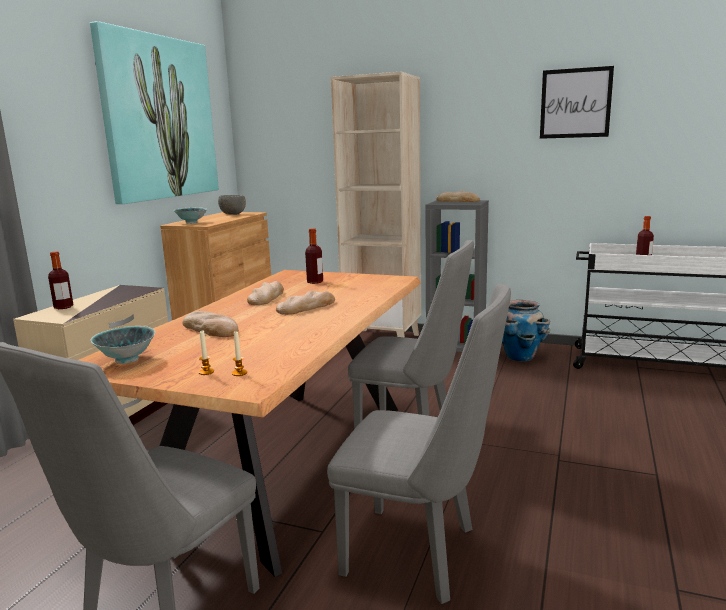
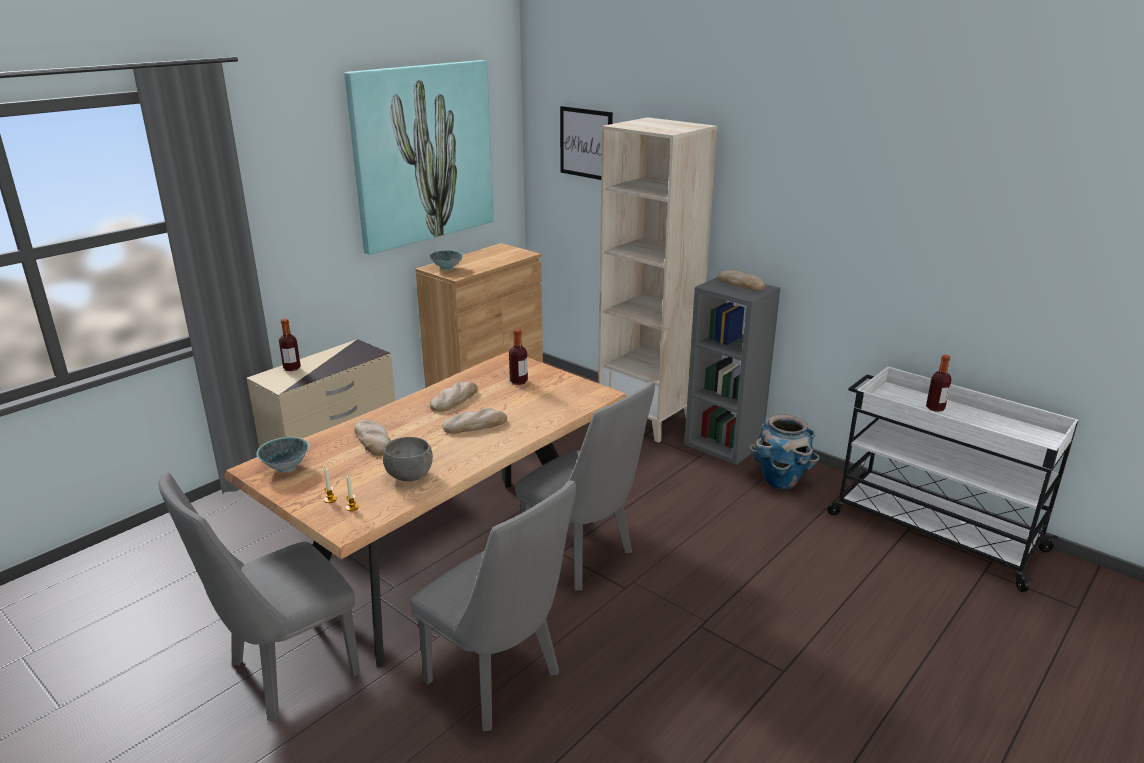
camera: 20 degrees right, 10 degrees up
grey bowl [218,195,246,215] -> grey bowl moved to [383,437,433,481]
picture [540,66,614,139] -> picture moved to [560,106,613,180]

